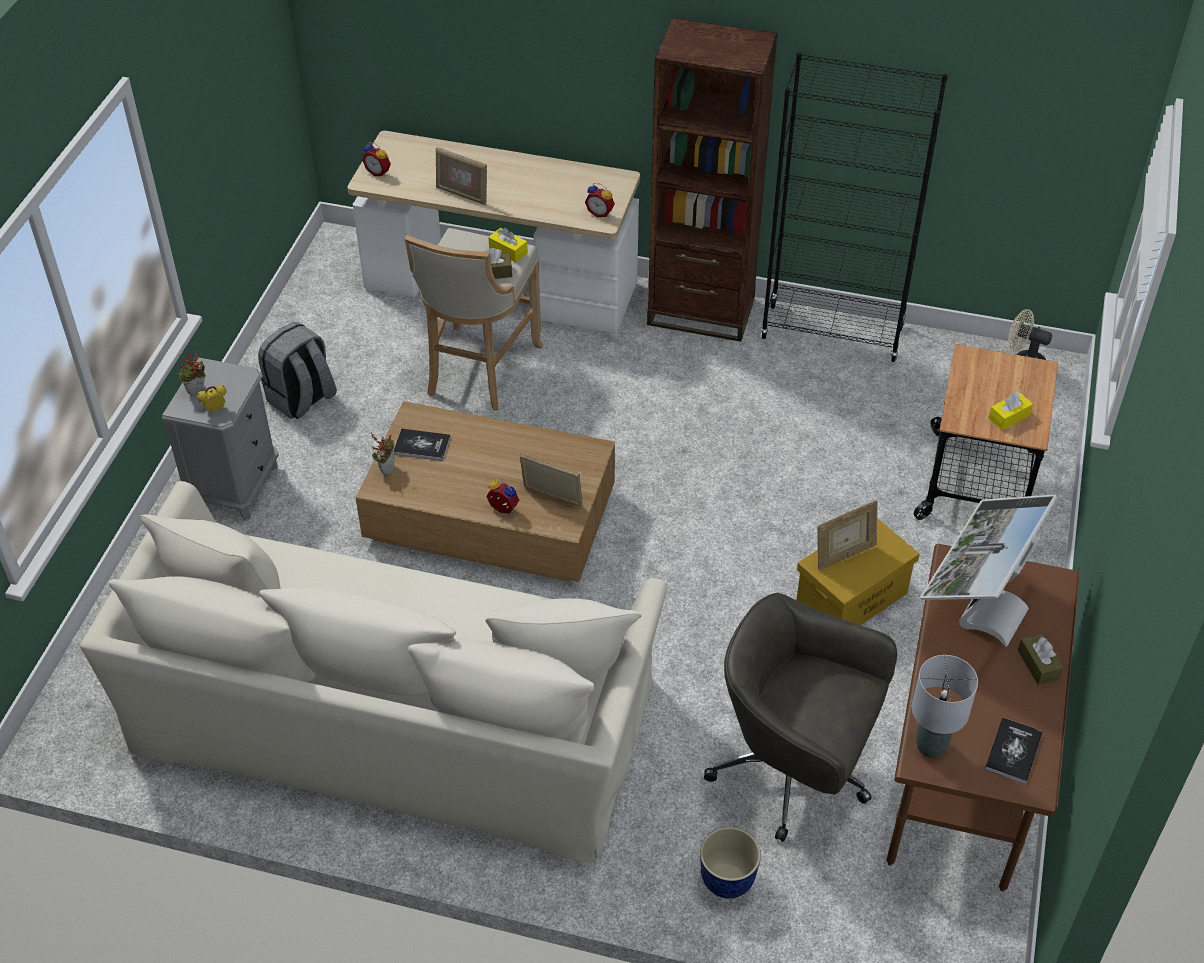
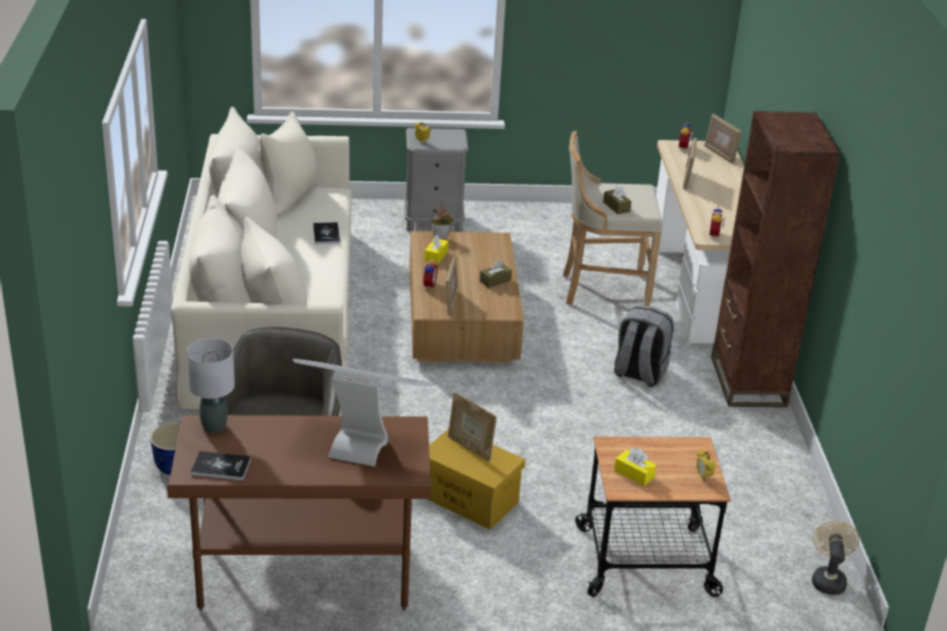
camera: 70 degrees right, 15 degrees down
potted plant [179,352,206,395] -> none
grey backpack [258,322,337,419] -> grey backpack moved to [614,305,674,387]
book [393,429,451,461] -> book moved to [313,222,340,244]
yellow tissue box [488,228,528,262] -> yellow tissue box moved to [425,235,449,264]
black bookcase [760,52,948,362] -> none
brown tissue box [1018,633,1063,685] -> brown tissue box moved to [480,260,512,288]
none -> alarm clock [697,449,716,481]
none -> picture frame [704,114,742,164]

